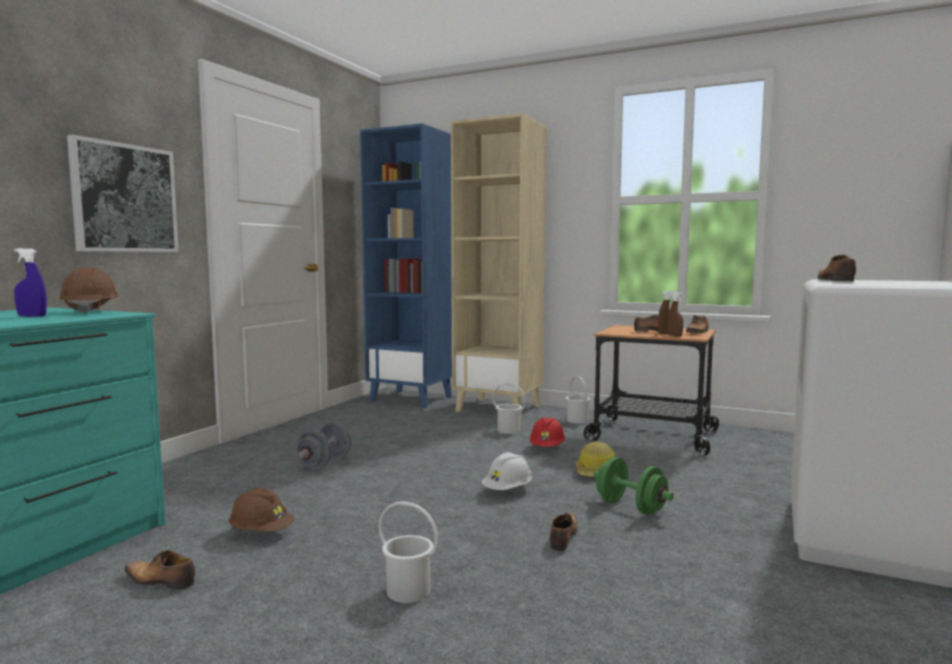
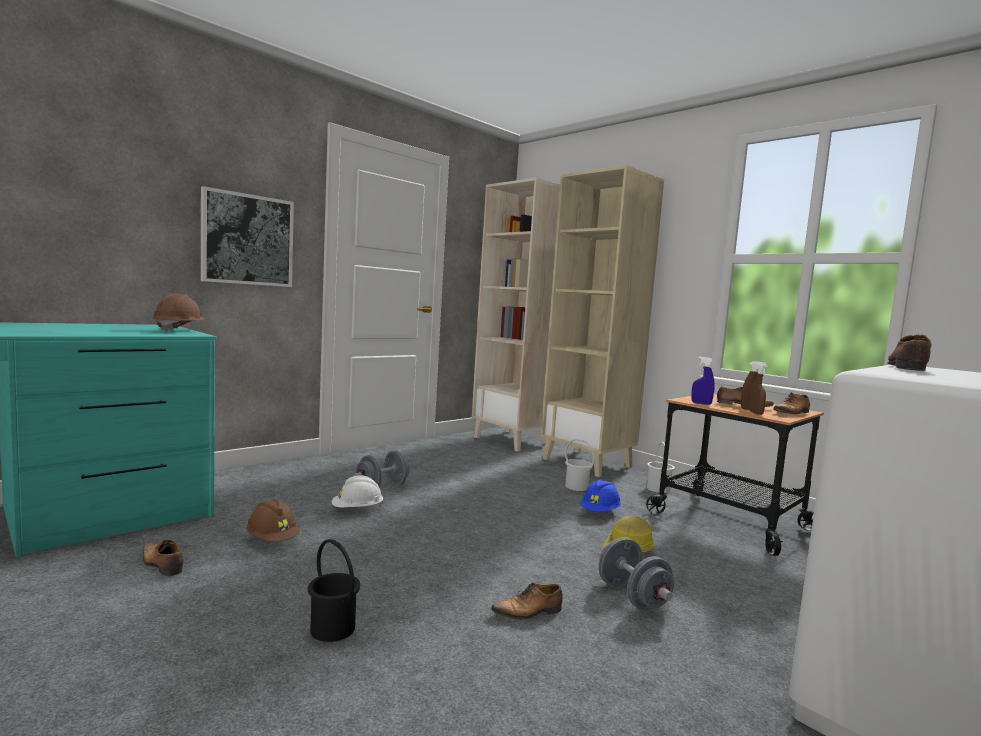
camera: 20 degrees right, 0 degrees up
blue spray bottle [14,248,47,317] -> blue spray bottle moved to [691,356,715,405]
blue bookcase [360,123,452,408] -> beige bookcase [472,177,560,452]
white bucket [378,501,438,603] -> black bucket [308,539,360,642]
white hard hat [482,452,532,490] -> white hard hat moved to [332,475,384,507]
red hard hat [530,417,565,447] -> blue hard hat [580,479,621,512]
shoe [550,513,578,551] -> shoe turned 150 degrees counterclockwise [491,582,563,620]
green dumbbell [593,457,674,515] -> grey dumbbell [599,537,674,611]

